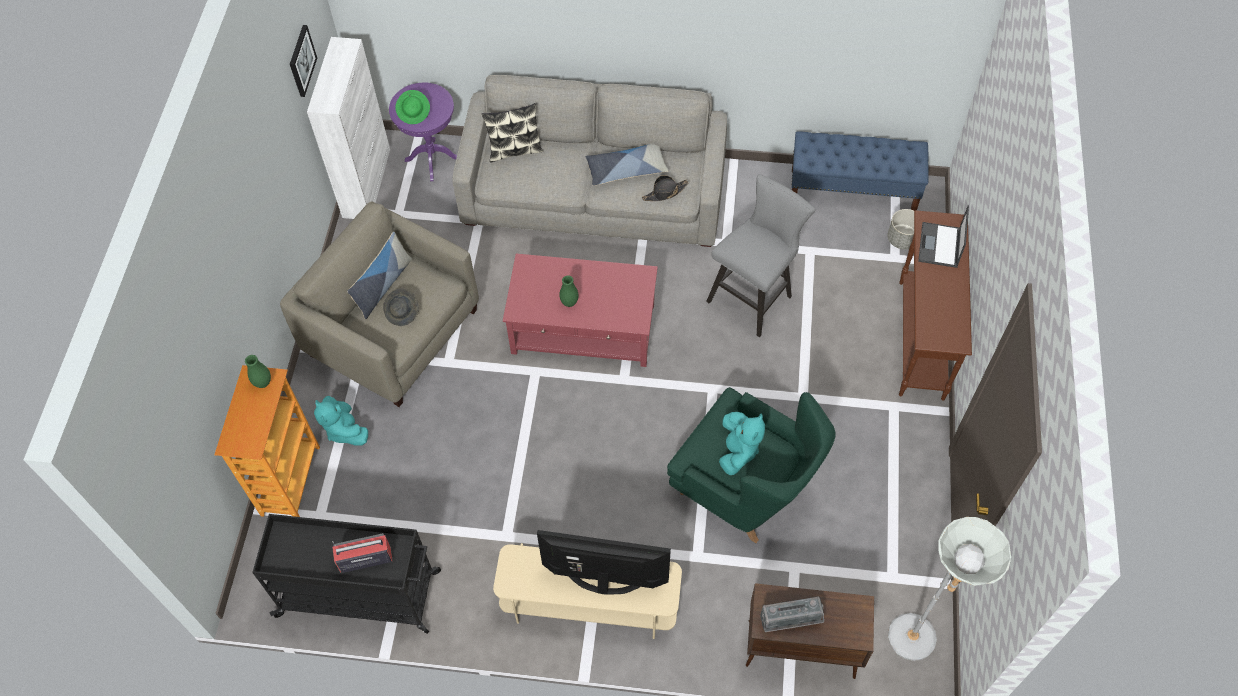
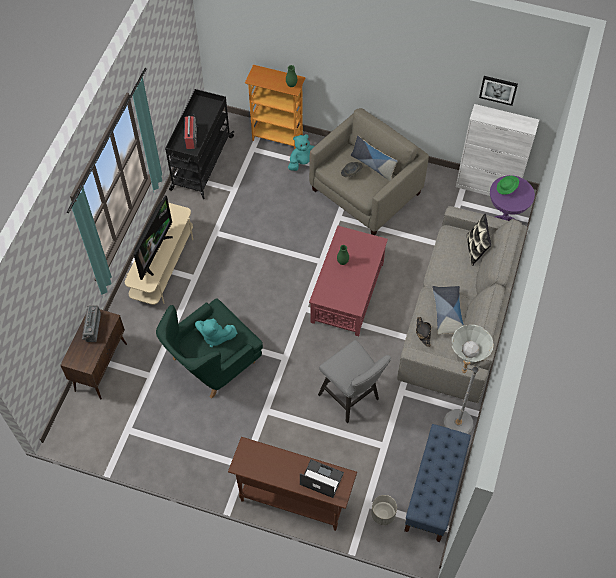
camera: 100 degrees right, 0 degrees up
grey floor lamp [888,517,1011,661] -> grey floor lamp moved to [444,325,494,434]

